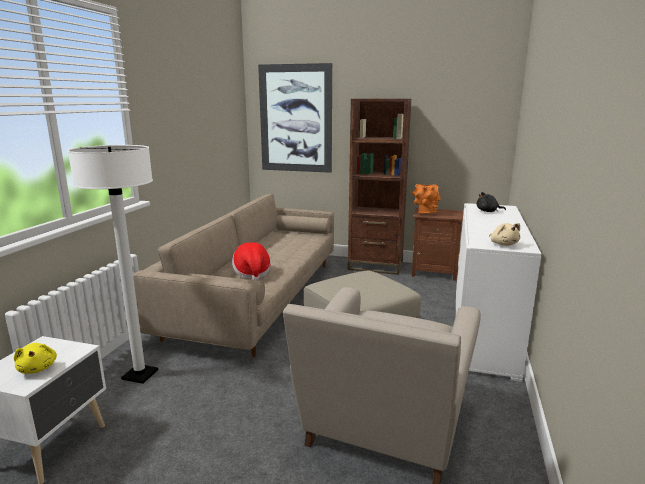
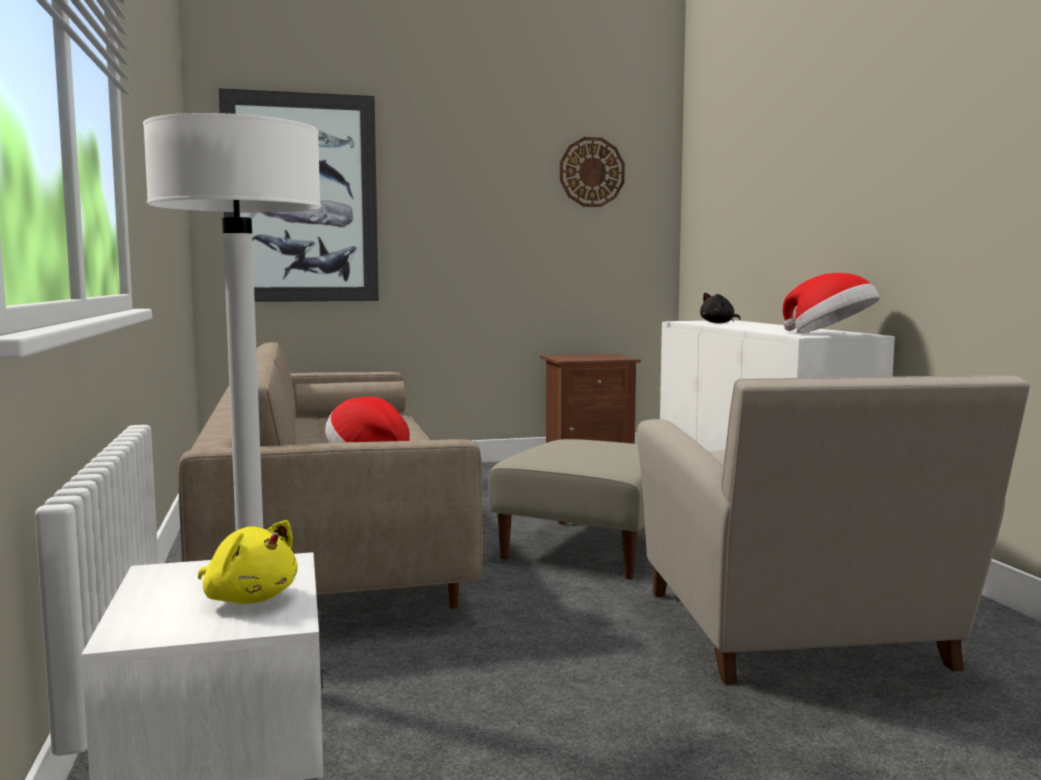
camera: 30 degrees left, 10 degrees down
brown bookcase [348,99,412,275] -> none
orange vase [411,184,441,214] -> none
beige plush toy [489,223,520,246] -> hat [783,273,880,333]
none -> wall clock [560,137,625,207]

